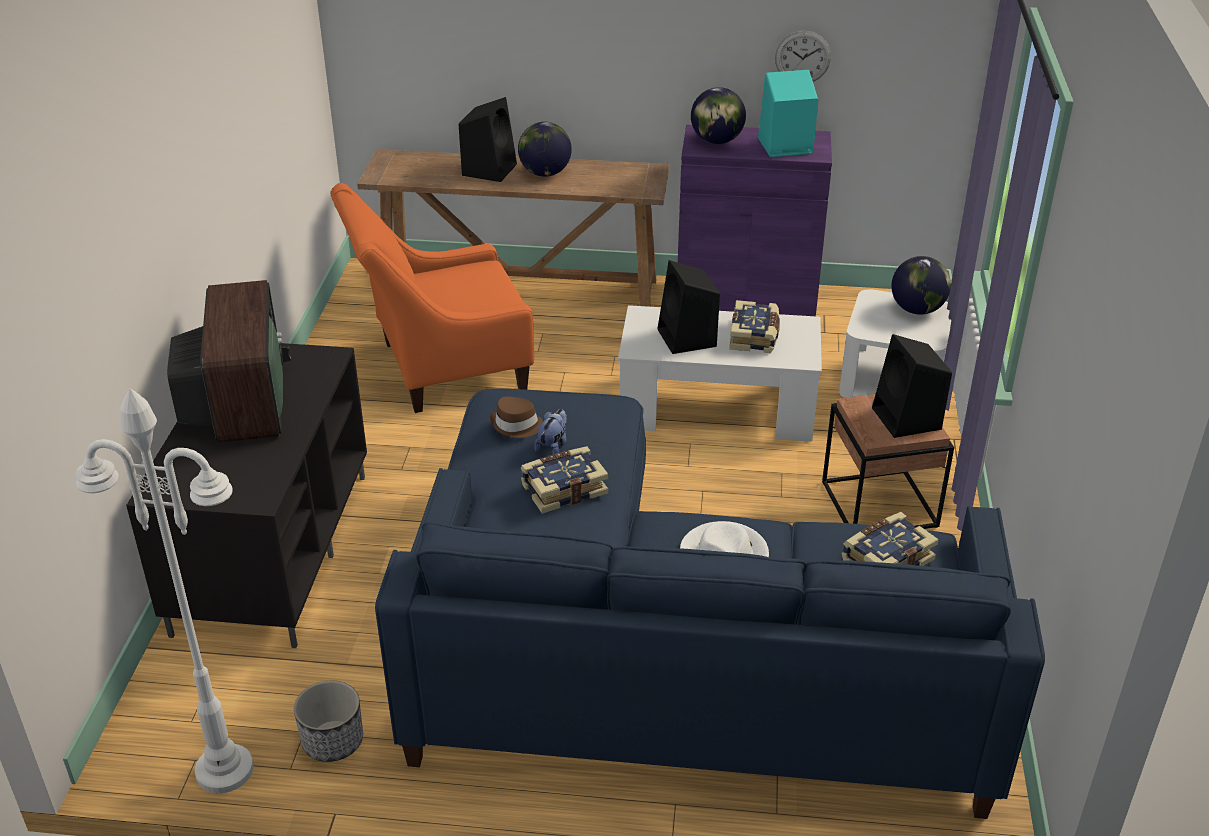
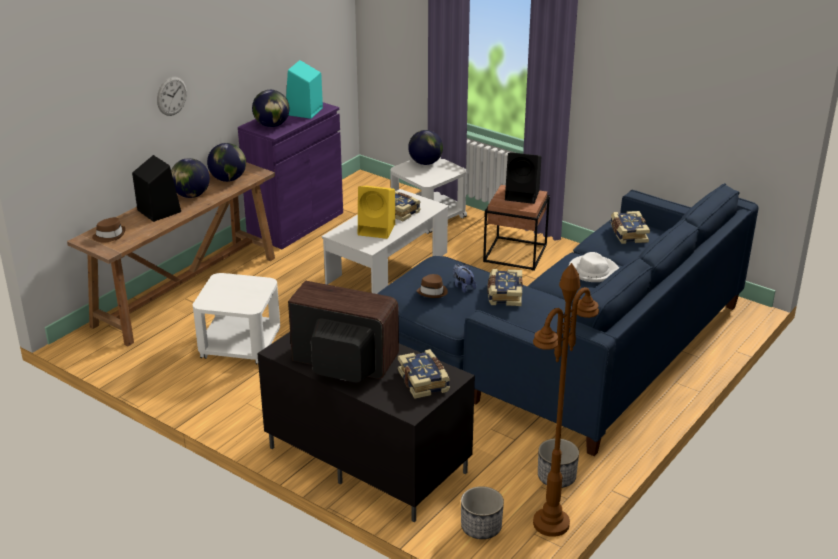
camera: 60 degrees left, 5 degrees down
white floor lamp [75,388,253,793] -> brown floor lamp [533,263,599,537]
orange armchair [330,183,534,413] -> white side table [193,273,280,364]
black speaker [657,260,720,354] -> yellow speaker [358,186,395,239]
wall clock [775,31,831,82] -> wall clock moved to [157,76,187,116]
none -> brown hat [92,217,126,242]
none -> globe [207,143,246,182]
none -> book [398,349,450,399]
none -> planter [461,486,504,539]

